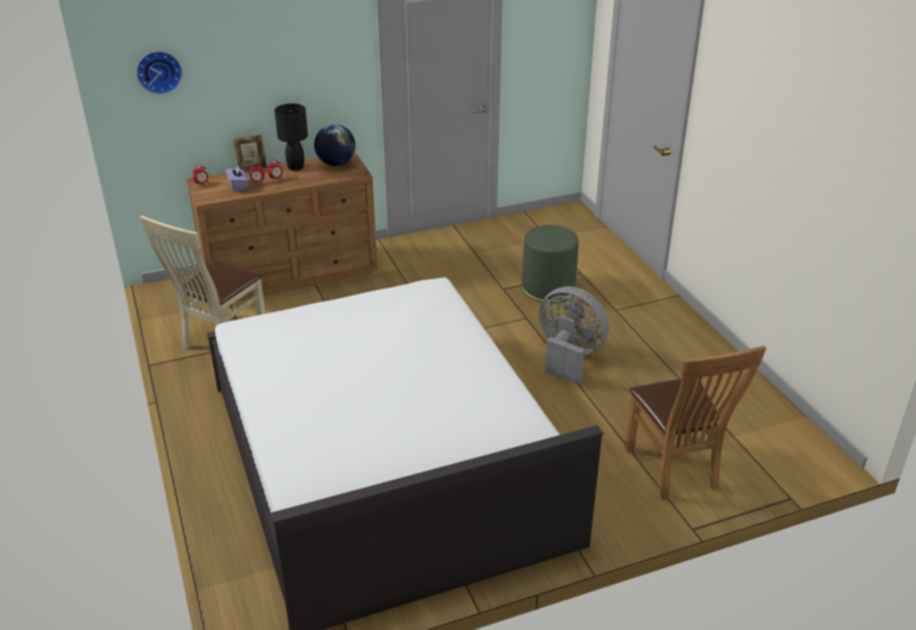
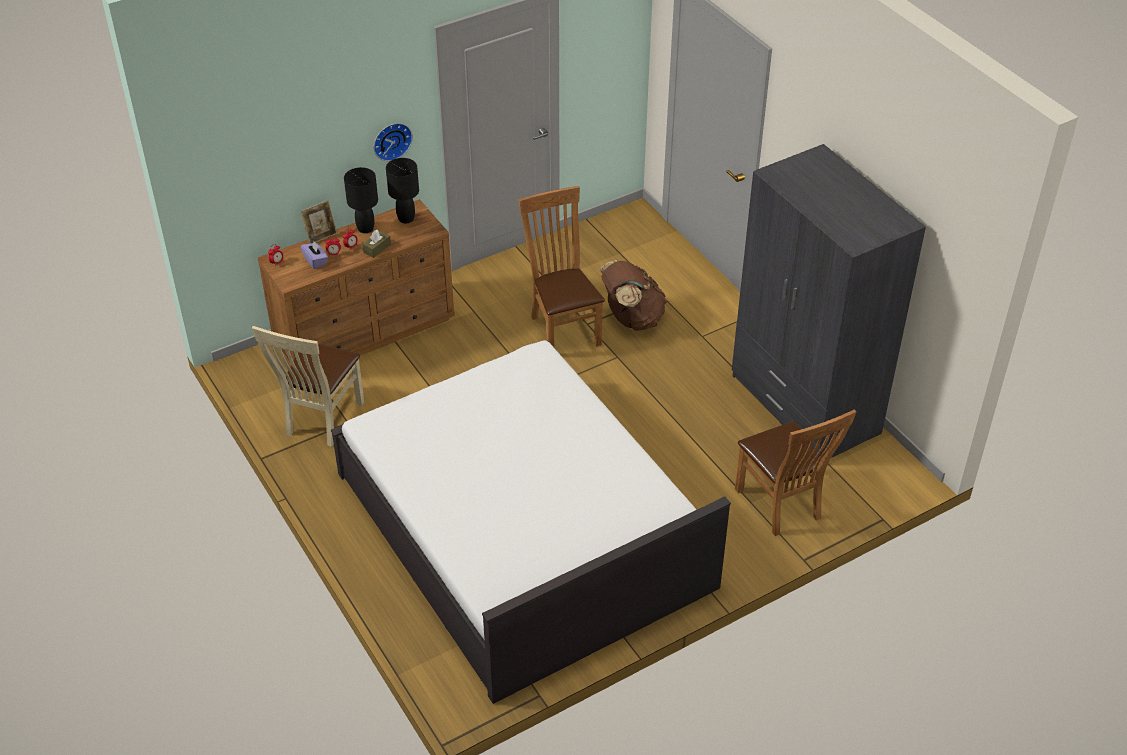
camera: 10 degrees left, 10 degrees up
wall clock [136,51,183,95] -> wall clock moved to [374,123,413,161]
globe [314,124,356,166] -> black table lamp [386,158,419,223]
green ottoman [522,225,579,303] -> brown backpack [599,260,667,331]
grey fan [539,286,609,385] -> none
none -> brown tissue box [362,230,391,258]
none -> brown chair [518,186,605,347]
none -> grey wardrobe [732,144,926,458]

